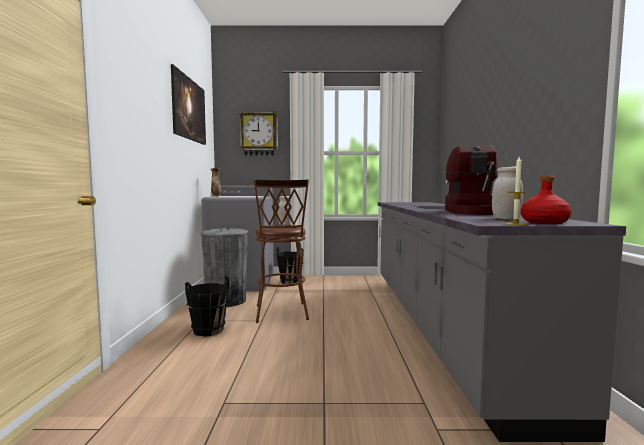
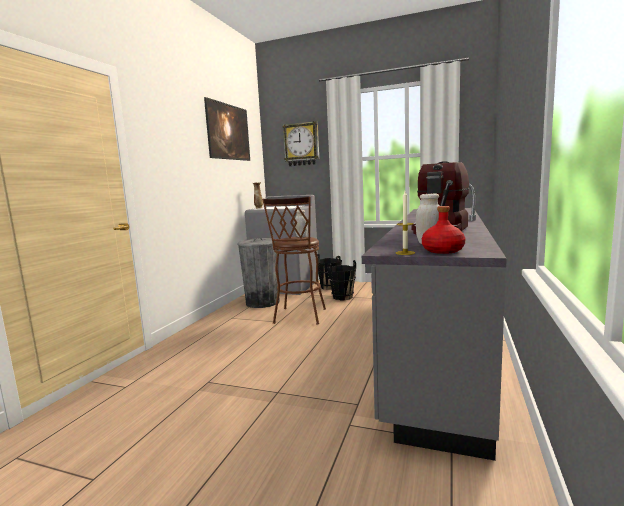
camera: 20 degrees right, 5 degrees up
black bucket [185,276,229,337] -> black bucket moved to [327,260,356,300]

